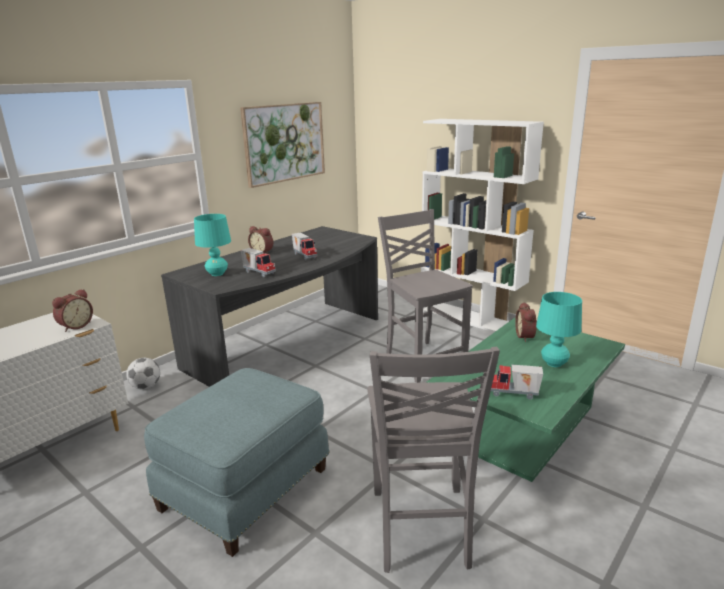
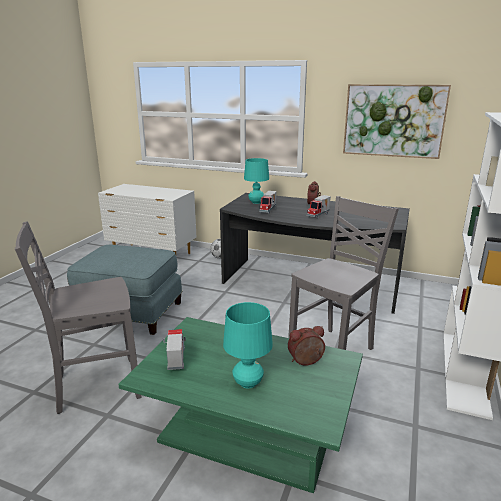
camera: 70 degrees right, 0 degrees up
alarm clock [52,289,93,332] -> none

